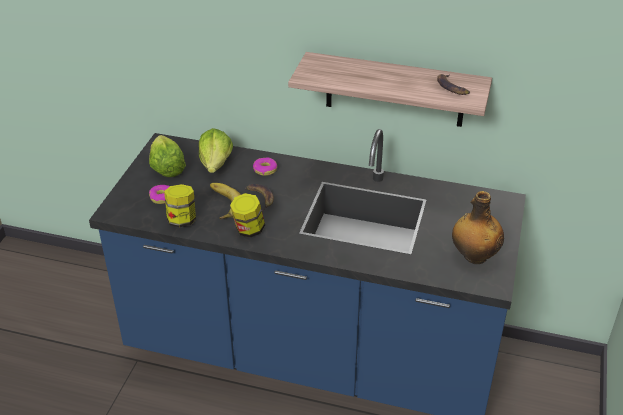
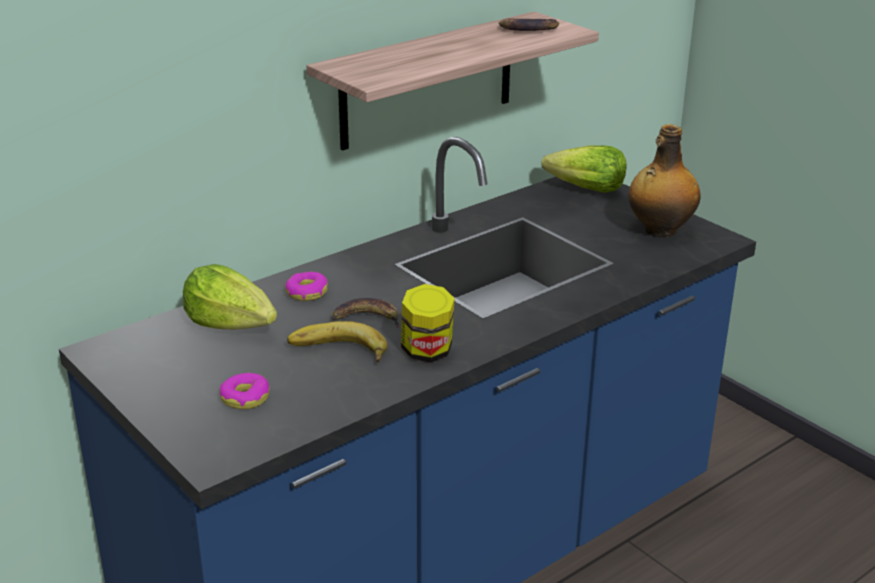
camera: 55 degrees left, 10 degrees down
lettuce [149,135,186,177] -> lettuce moved to [542,145,627,193]
jar [164,184,196,227] -> none

